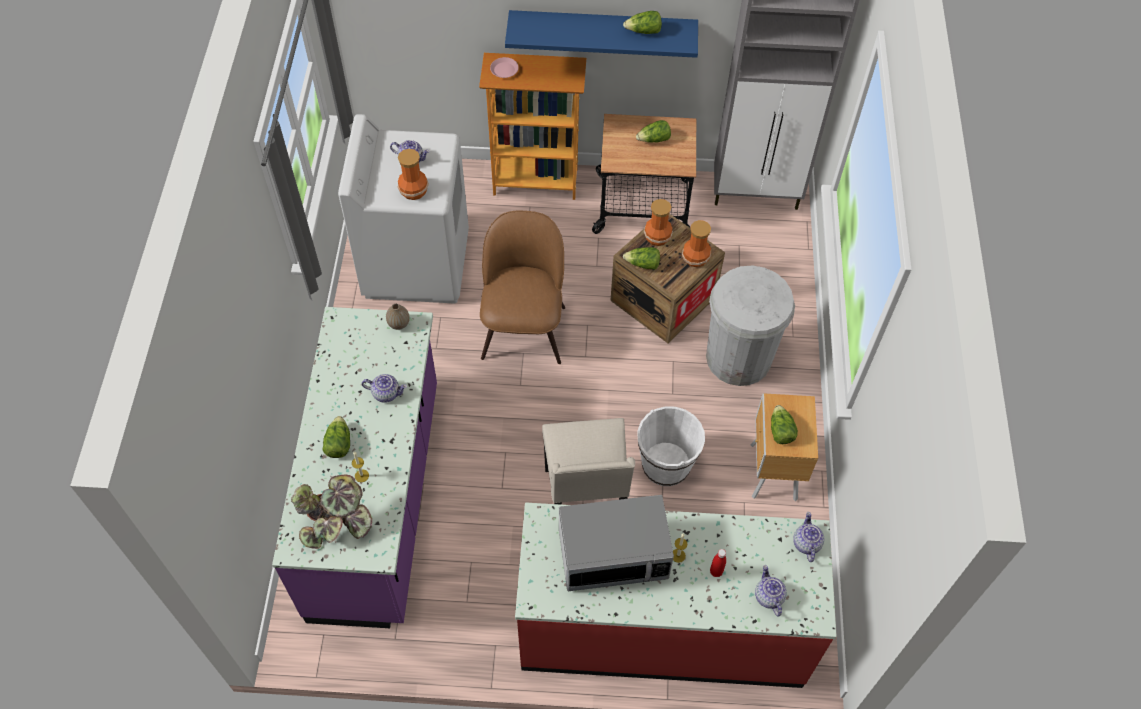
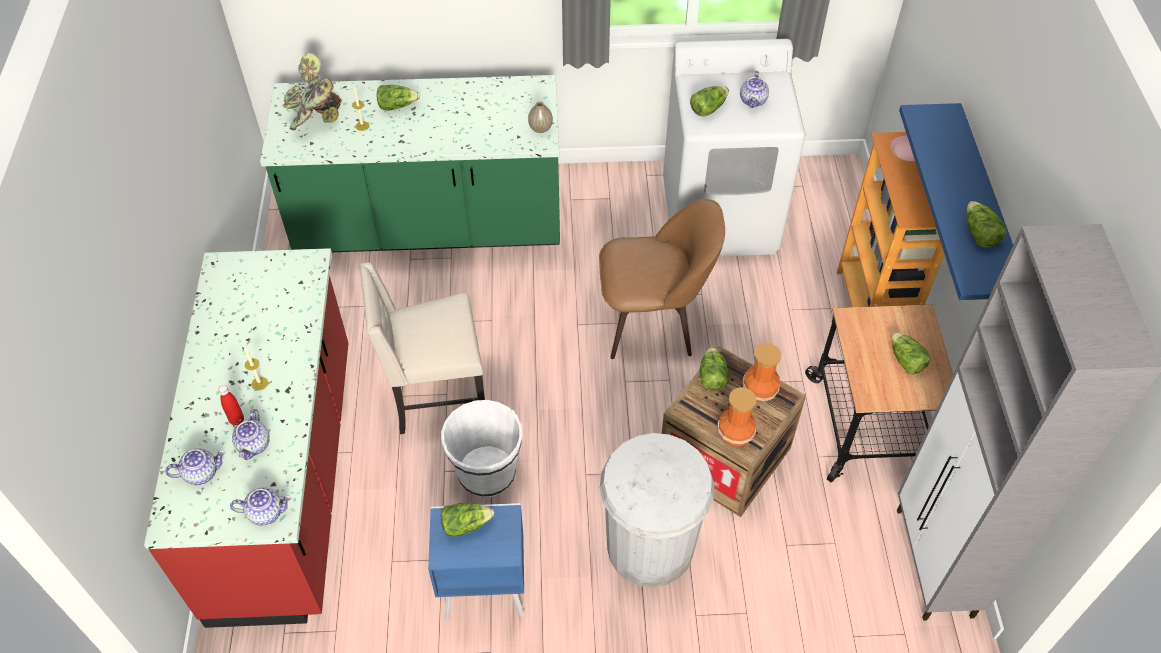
camera: 85 degrees right, 5 degrees down
purple counter [272,307,437,628] -> green counter [260,75,560,252]
teapot [362,374,407,403] -> teapot moved to [232,409,270,460]
vase [398,149,429,200] -> lettuce [690,86,729,117]
microwave [559,495,674,591] -> none
brown nightstand [750,393,818,501] -> blue nightstand [428,503,525,621]

